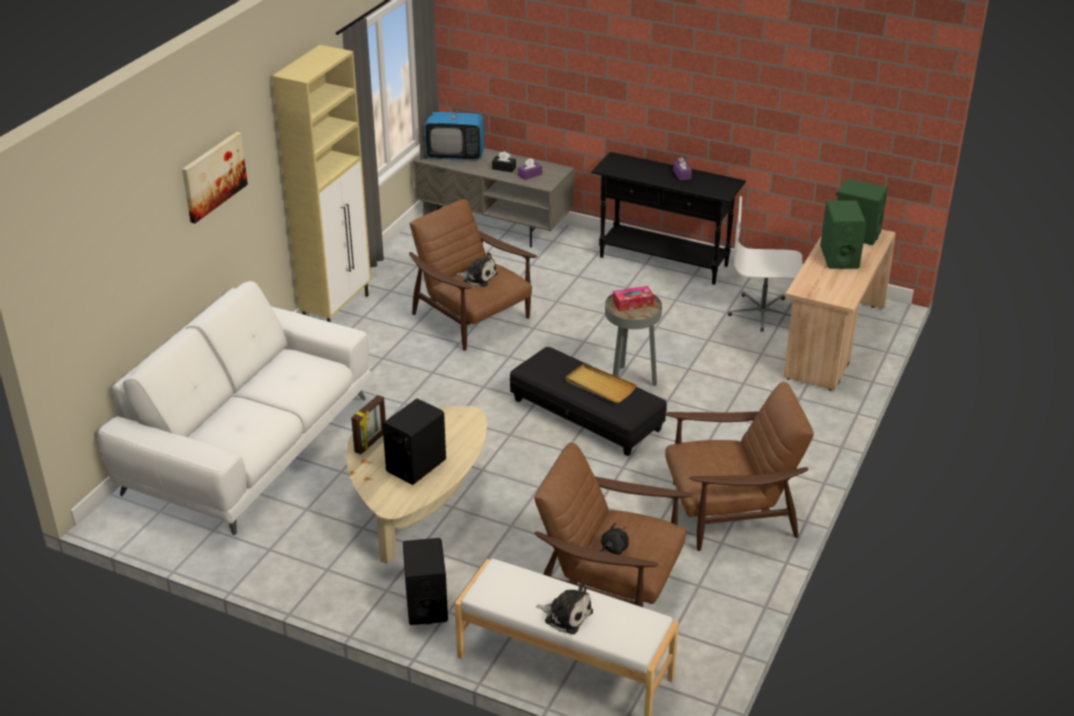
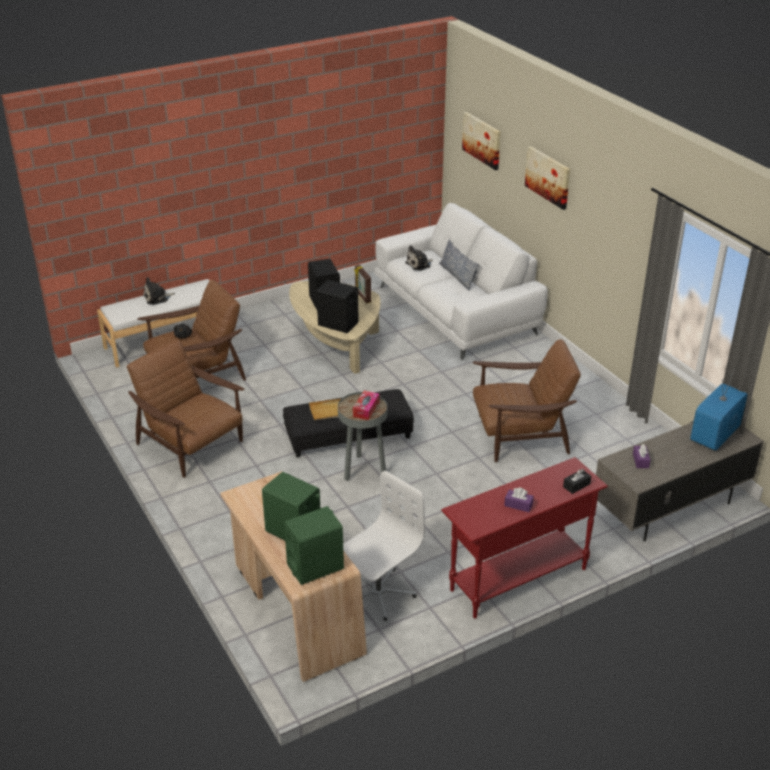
camera: 125 degrees right, 0 degrees up
beige cabinet [272,45,371,322] -> none
black speaker [403,538,448,625] -> black speaker moved to [317,280,359,333]
plush toy [456,252,498,287] -> plush toy moved to [405,245,433,271]
black tissue box [492,151,516,172] -> black tissue box moved to [563,469,591,494]
black console table [591,152,746,285] -> red console table [441,457,608,618]
brown armchair [665,382,814,551] -> brown armchair turned 105 degrees clockwise [127,339,245,478]
none -> pillow [439,240,479,291]
none -> picture [462,112,501,170]

